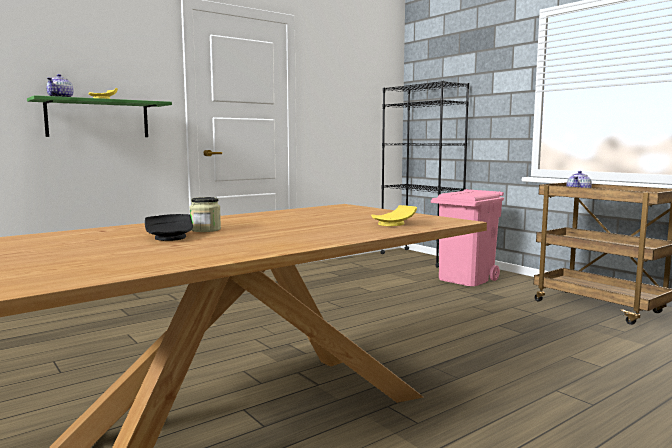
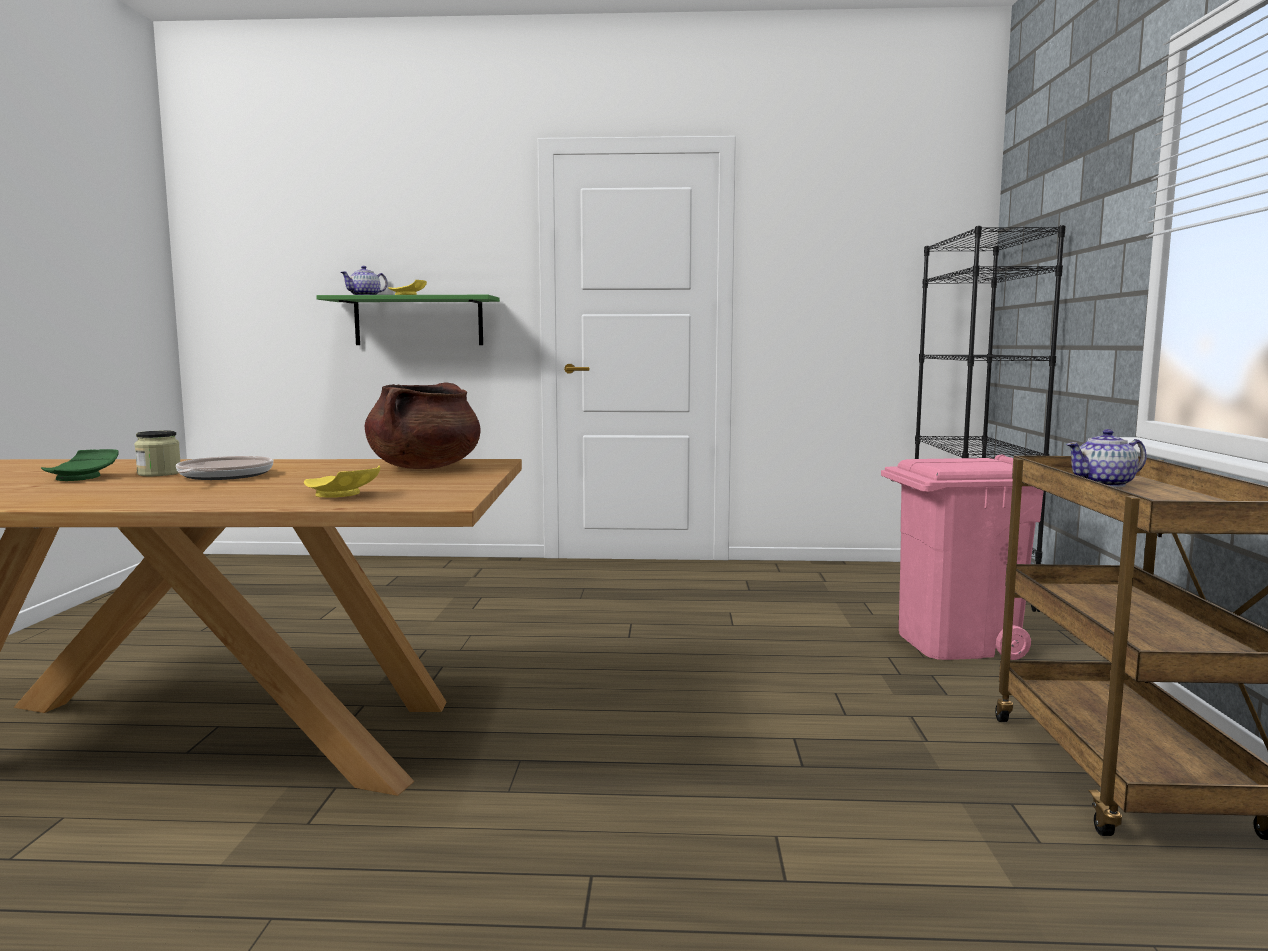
camera: 40 degrees right, 0 degrees up
black plate [145,214,193,241] -> green plate [41,449,119,481]
none -> frying pan [176,456,274,480]
none -> brown cooking pot [365,382,481,469]

